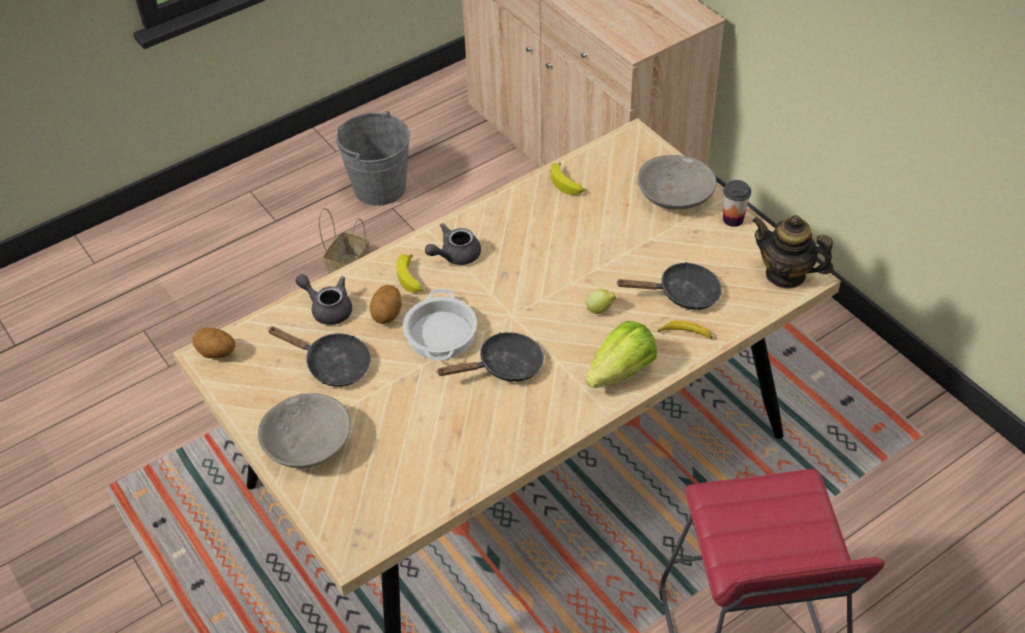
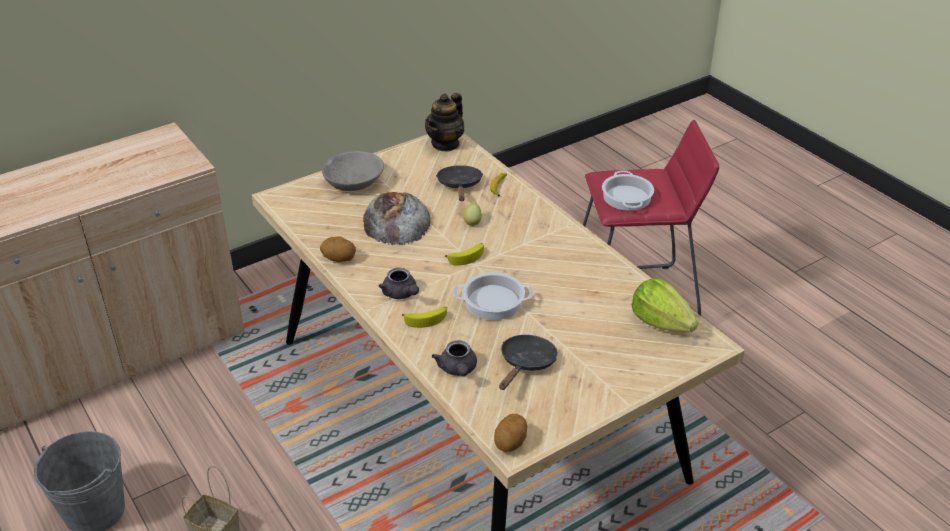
camera: 90 degrees left, 10 degrees down
grey bowl [258,393,351,468] -> none
grey teapot [295,274,352,325] -> grey teapot turned 45 degrees counterclockwise [432,341,477,376]
potato [370,285,402,324] -> potato moved to [320,236,356,262]
black frying pan [436,332,544,382] -> none
banana [551,163,585,195] -> banana moved to [445,243,484,265]
lettuce [586,321,657,388] -> lettuce moved to [632,278,698,332]
cup [723,180,751,227] -> none
none -> bread [363,192,431,245]
none -> cooking pot [602,171,654,211]

